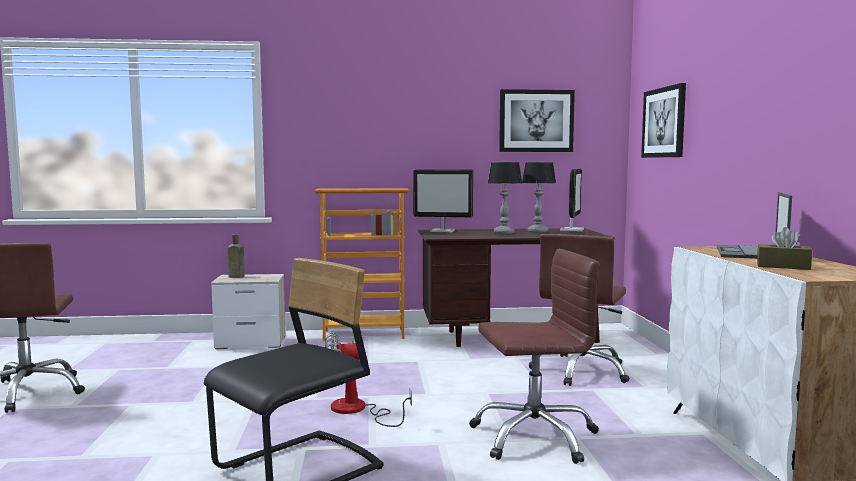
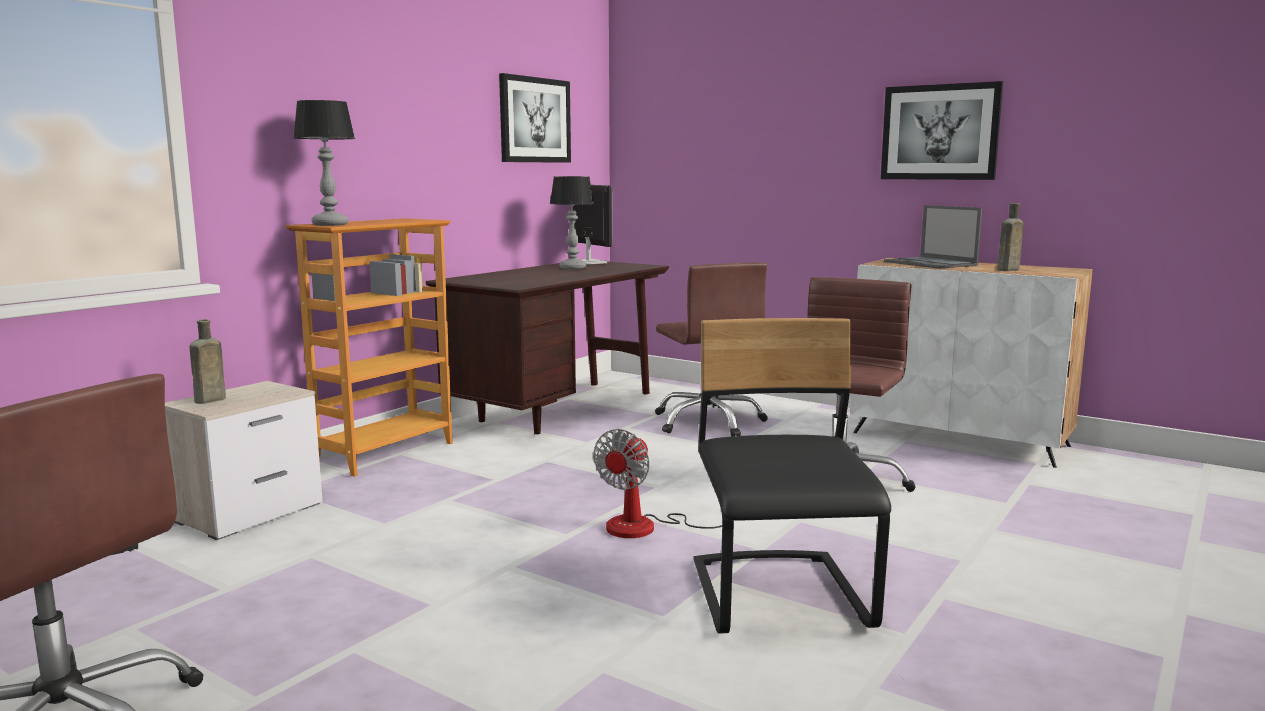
camera: 50 degrees left, 5 degrees up
monitor [413,169,474,233] -> none
table lamp [488,162,522,234] -> table lamp moved to [293,100,355,226]
picture [641,83,686,158] -> picture moved to [881,81,1003,180]
brown tissue box [757,227,812,270] -> brown bottle [997,203,1024,271]

